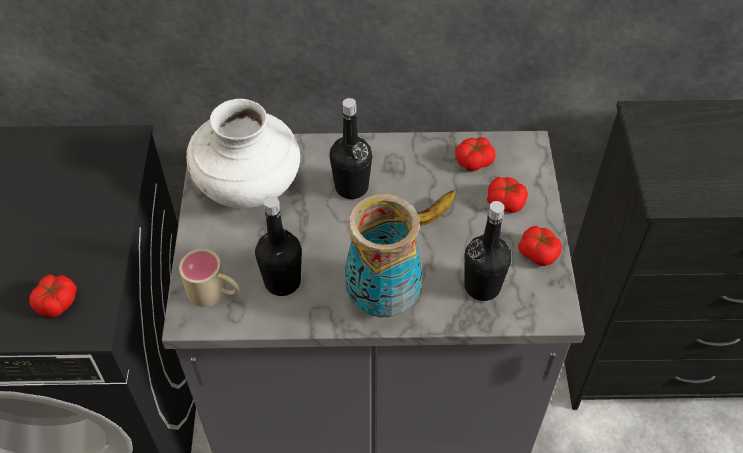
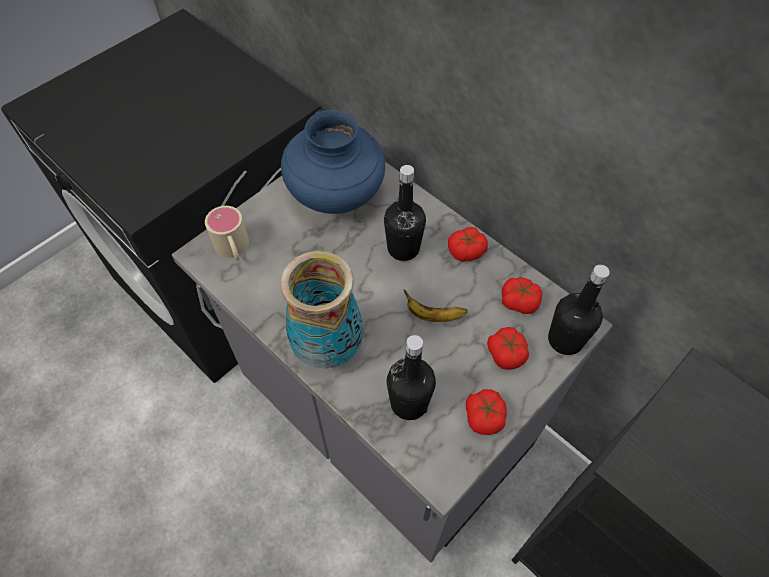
camera: 45 degrees right, 5 degrees up
tomato [29,274,77,318] -> tomato moved to [448,227,488,261]
white vase [186,99,300,209] -> blue vase [281,110,385,214]
black bottle [255,196,302,296] -> black bottle moved to [548,264,610,355]

